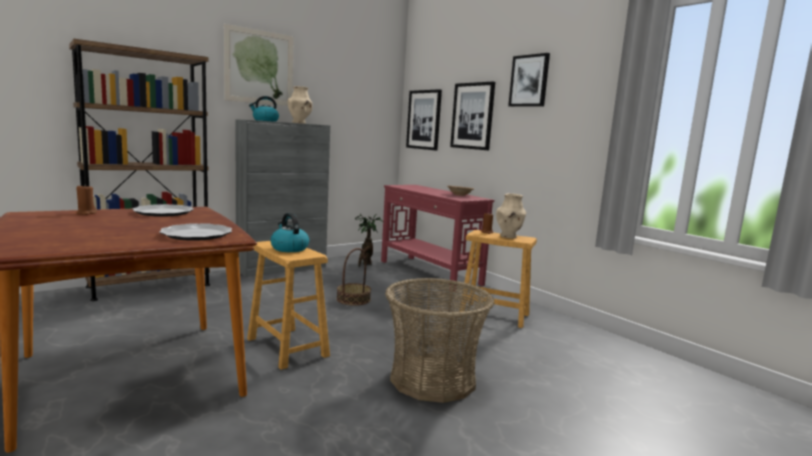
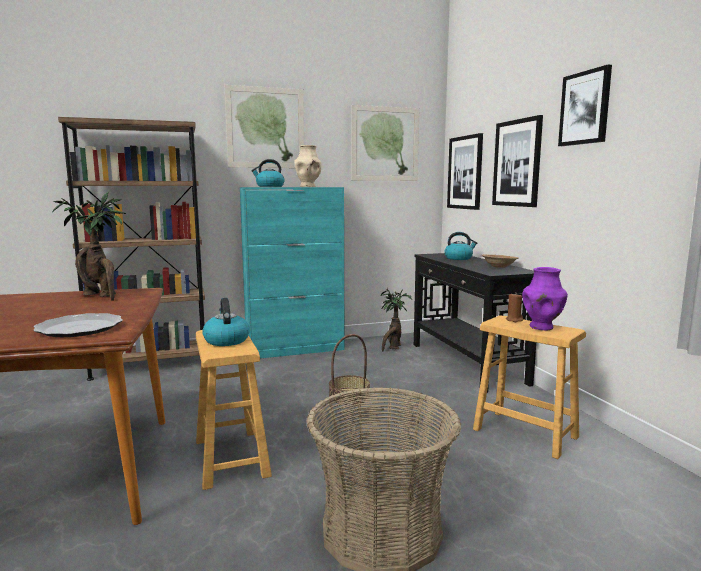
camera: 20 degrees right, 0 degrees up
brown candle [76,186,97,215] -> none
plate [132,204,194,217] -> potted plant [52,192,126,301]
grey cabinet [235,119,330,277] -> turquoise cabinet [240,187,344,358]
red console table [381,185,494,291] -> black console table [414,253,536,393]
beige vase [496,193,526,238] -> purple vase [522,267,568,330]
none -> picture [351,105,419,181]
none -> kettle [444,232,477,260]

